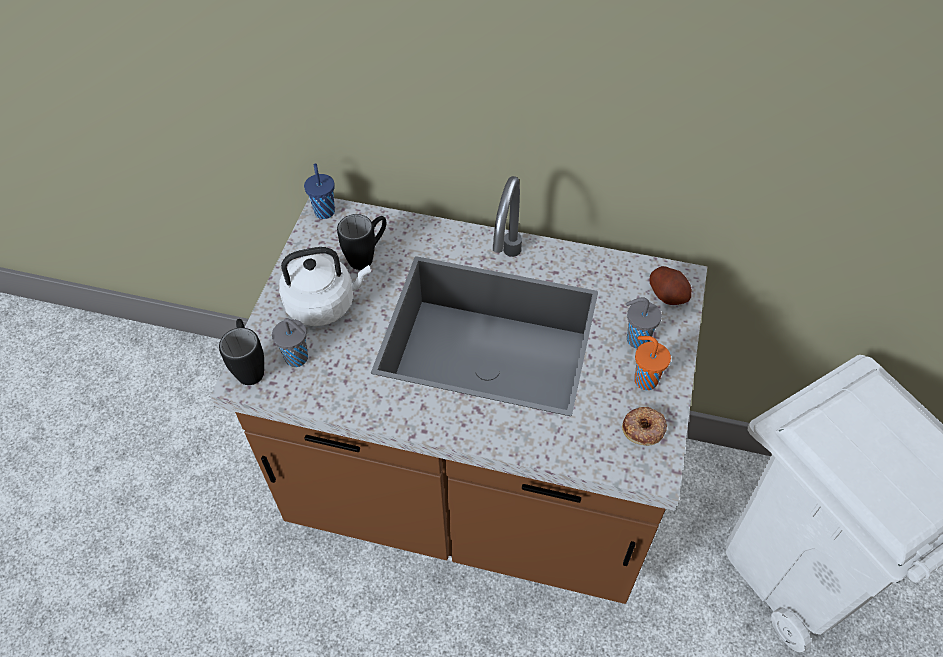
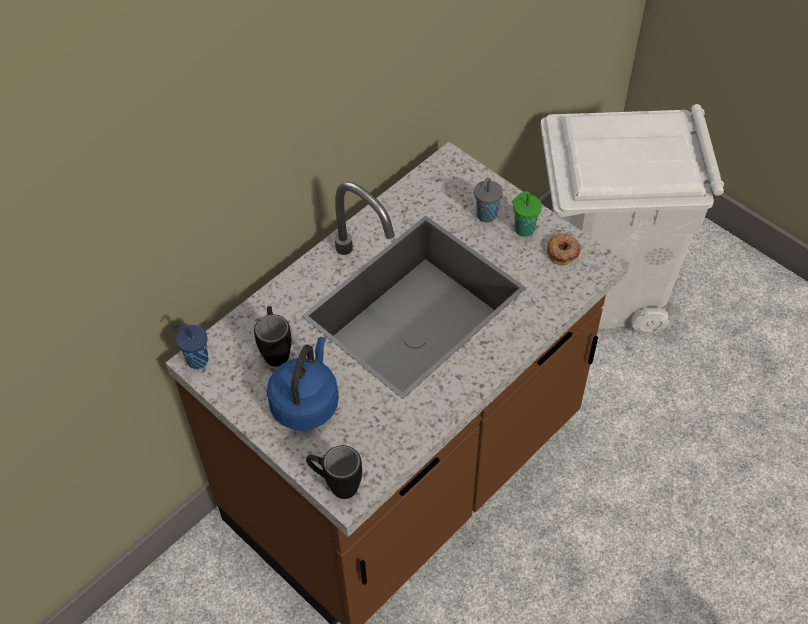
camera: 60 degrees left, 0 degrees up
grey cup [272,318,308,367] -> none
white kettle [279,247,371,326] -> blue kettle [267,337,339,431]
orange cup [634,336,671,390] -> green cup [511,191,542,237]
potato [650,266,692,305] -> none

